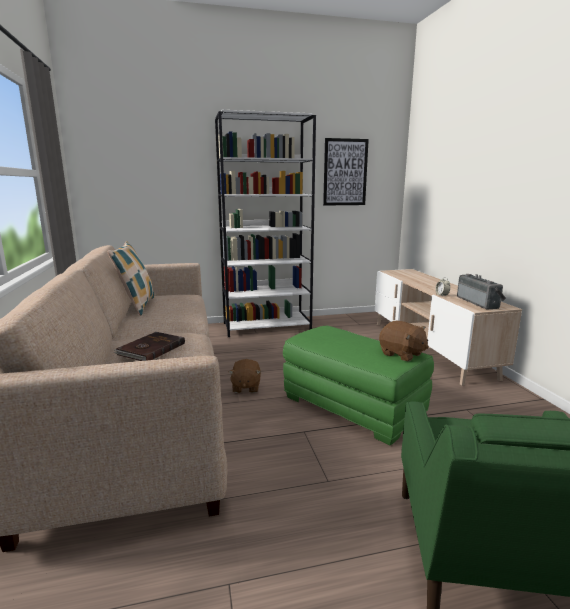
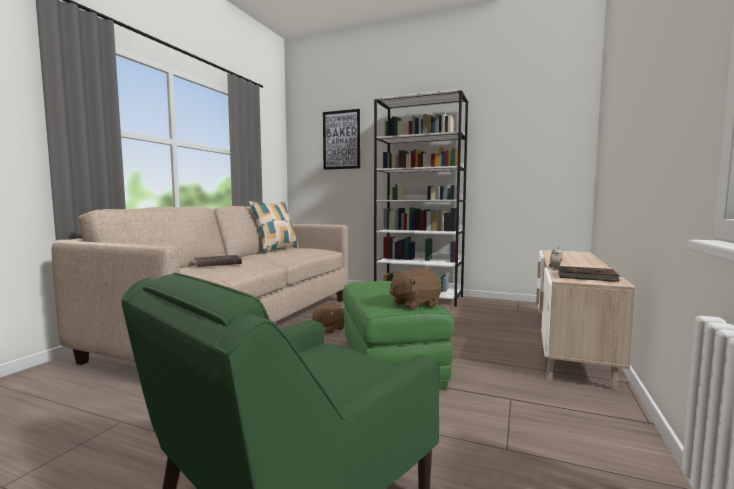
camera: 35 degrees right, 10 degrees down
picture [323,138,369,206] -> picture moved to [323,109,360,170]
brown plush toy [379,321,429,362] -> brown plush toy turned 75 degrees clockwise [389,268,441,310]
radio [457,274,506,310] -> brown book [558,266,622,282]

